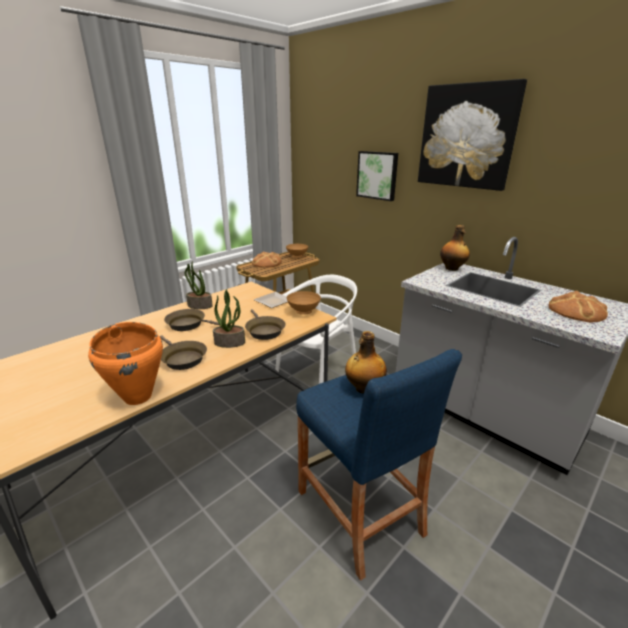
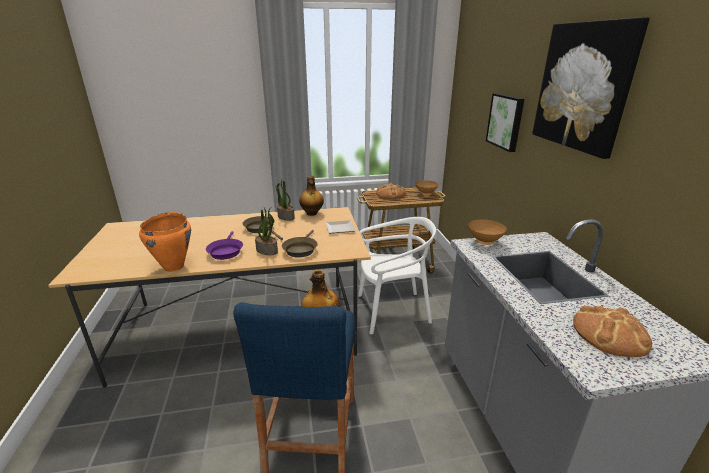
camera: 35 degrees right, 0 degrees up
brown frying pan [160,335,207,370] -> purple frying pan [206,231,243,260]
brown bowl [287,291,321,315] -> brown bowl moved to [468,219,507,245]
bottle [440,225,470,271] -> bottle moved to [299,176,324,216]

